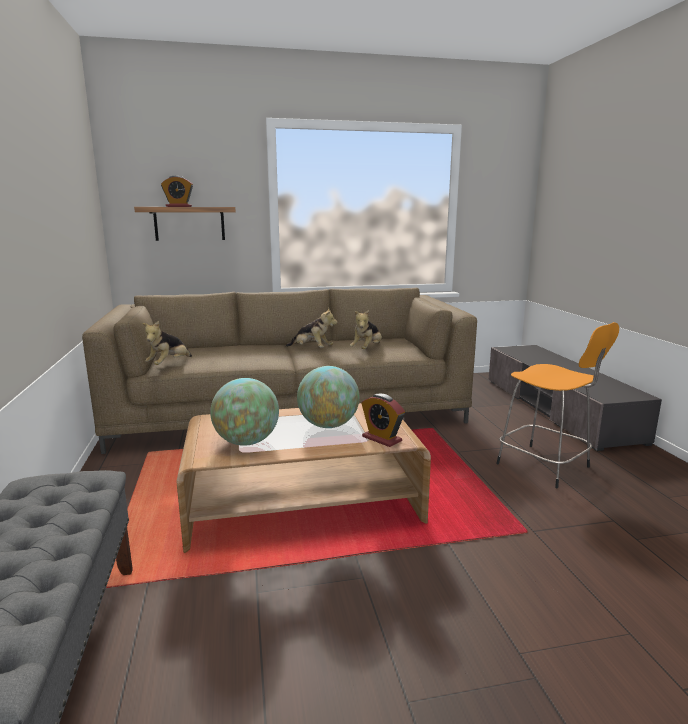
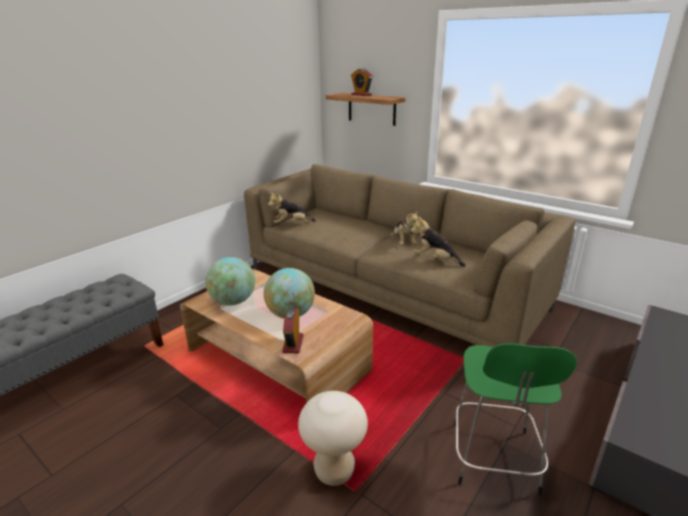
camera: 50 degrees right, 10 degrees up
plush toy [350,310,382,349] -> plush toy turned 45 degrees clockwise [411,216,466,267]
orange stool [496,322,619,488] -> green stool [454,343,577,495]
none -> beige stool [298,391,368,486]

